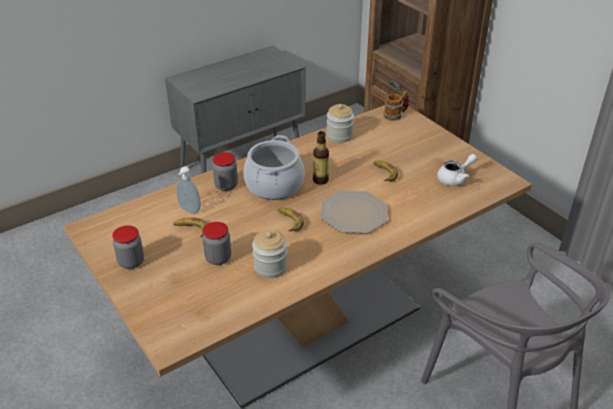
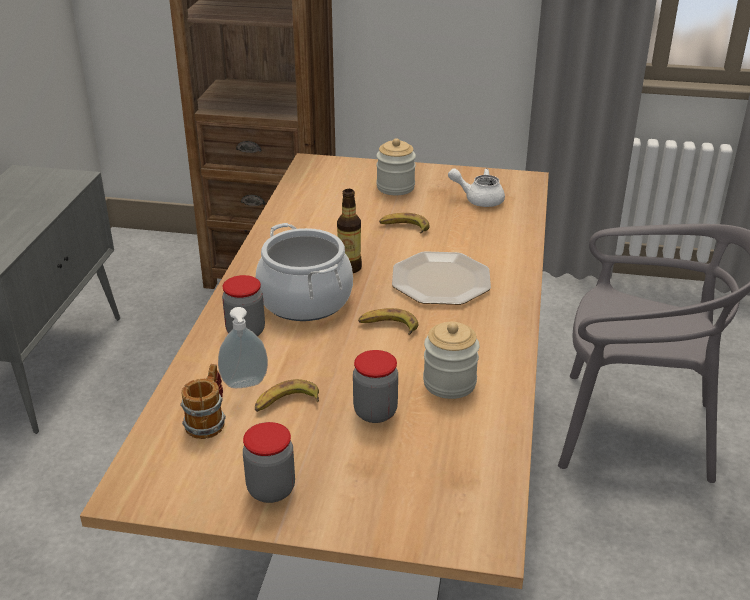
camera: 45 degrees left, 5 degrees down
jar [326,104,354,143] -> jar moved to [376,138,416,195]
mug [384,91,409,121] -> mug moved to [180,364,226,439]
white teapot [437,154,477,186] -> white teapot turned 90 degrees counterclockwise [448,168,505,207]

